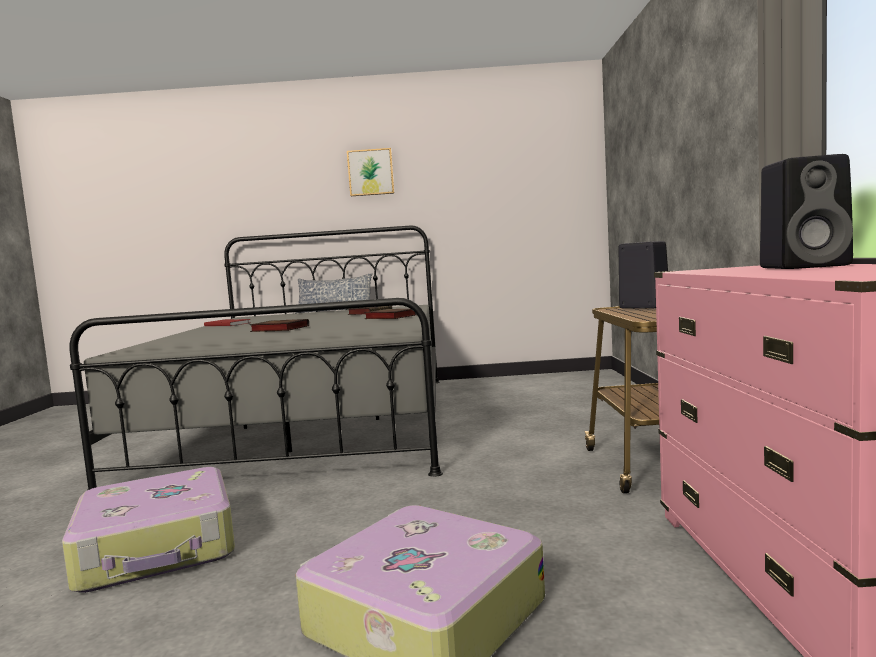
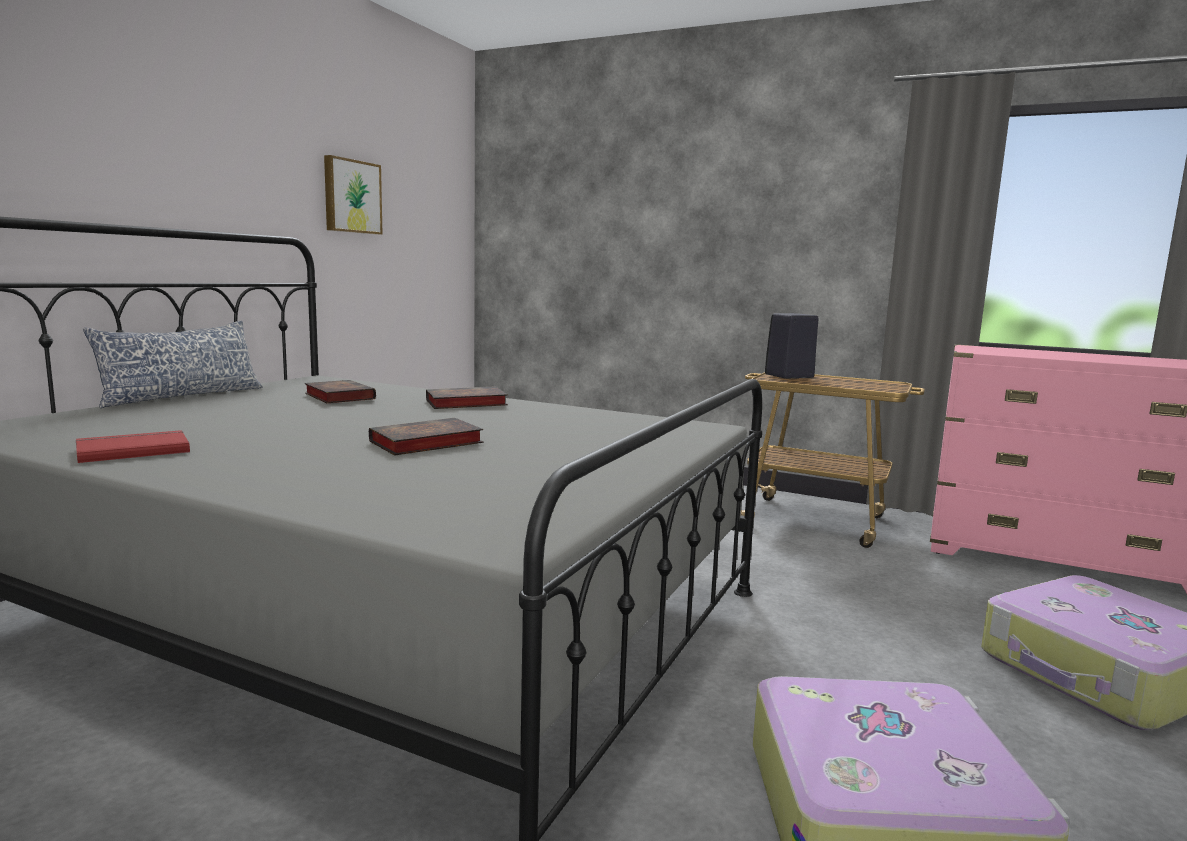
camera: 65 degrees left, 5 degrees up
picture [347,148,394,196] -> picture moved to [324,155,383,234]
black speaker [760,154,853,269] -> none

